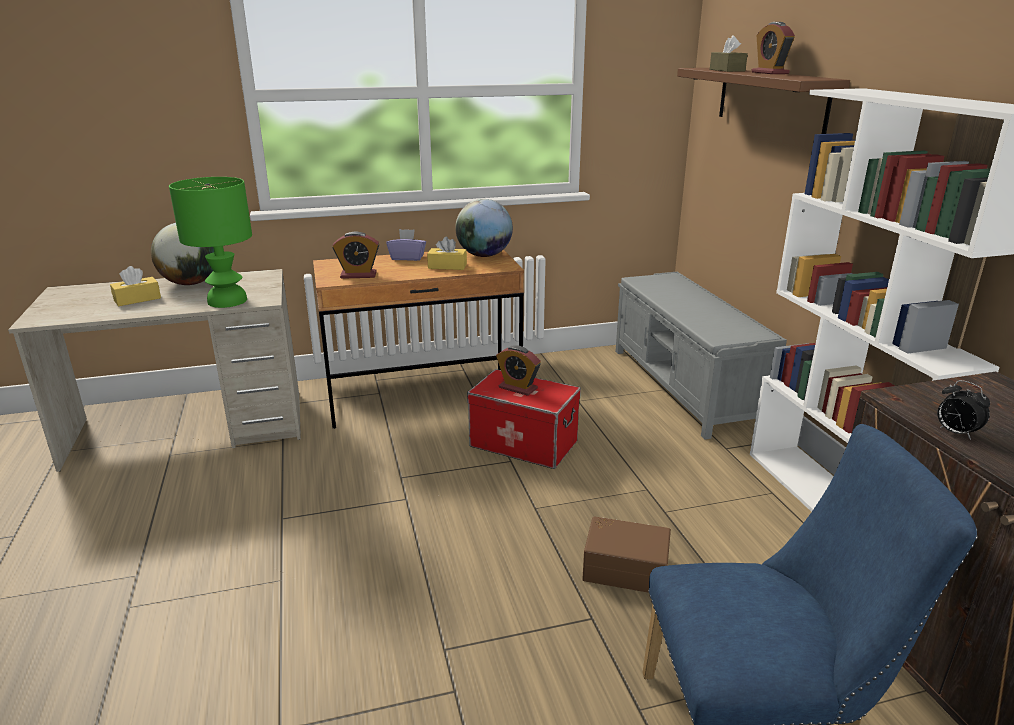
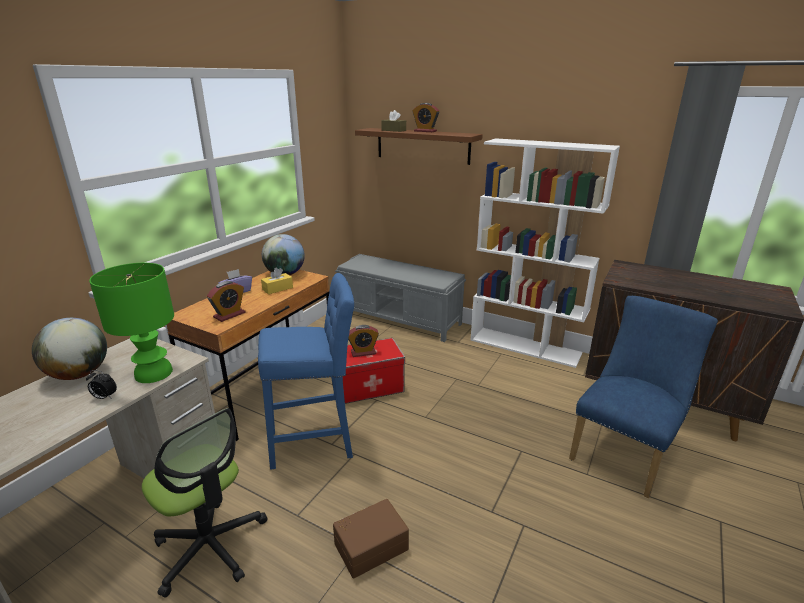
camera: 45 degrees left, 0 degrees up
yellow tissue box [110,266,161,306] -> none
brown storage box [582,516,671,593] -> brown storage box moved to [333,499,409,579]
alarm clock [937,380,990,440] -> alarm clock moved to [86,370,117,399]
none -> office chair [142,408,267,598]
none -> blue stool [258,273,354,470]

